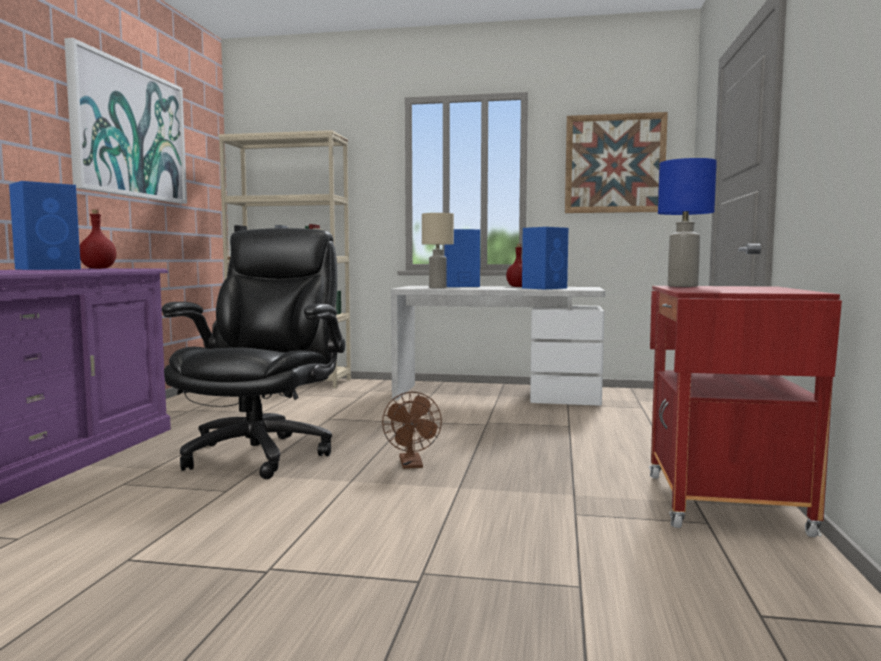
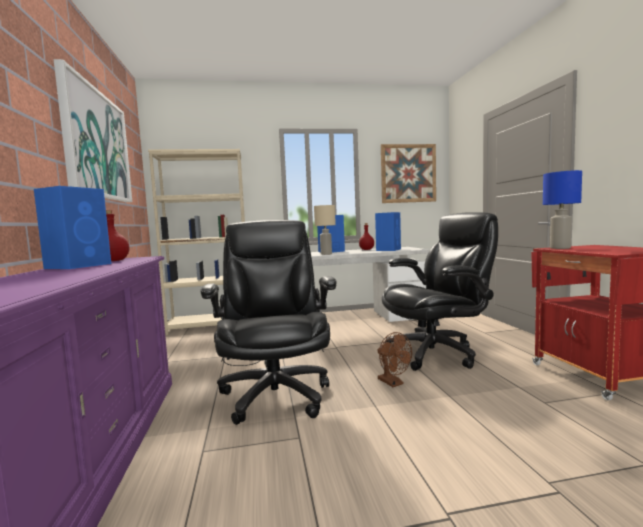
camera: 20 degrees left, 0 degrees up
none -> black office chair [382,212,498,371]

